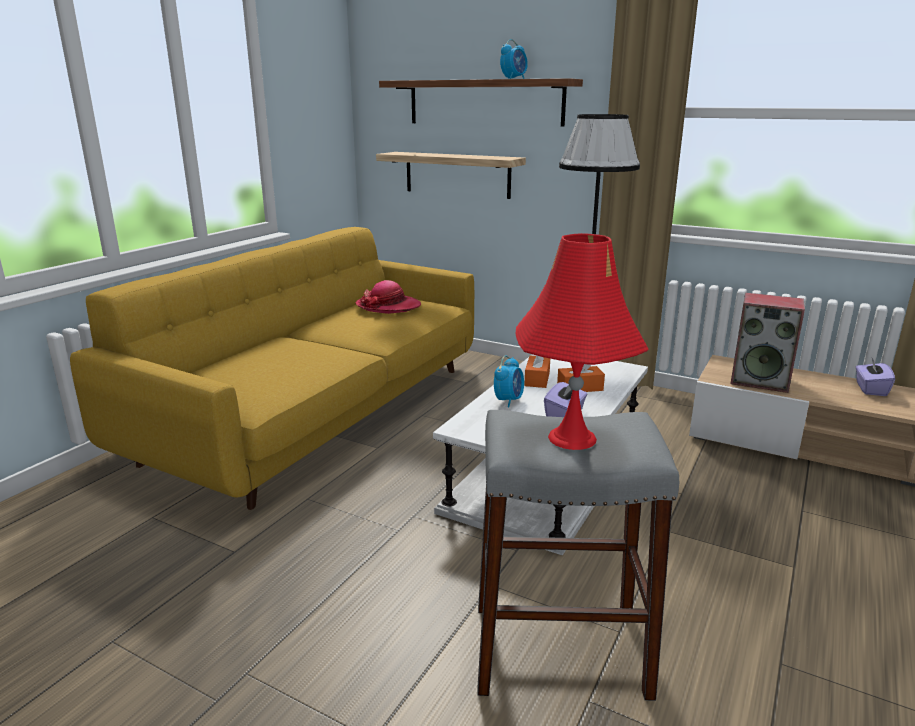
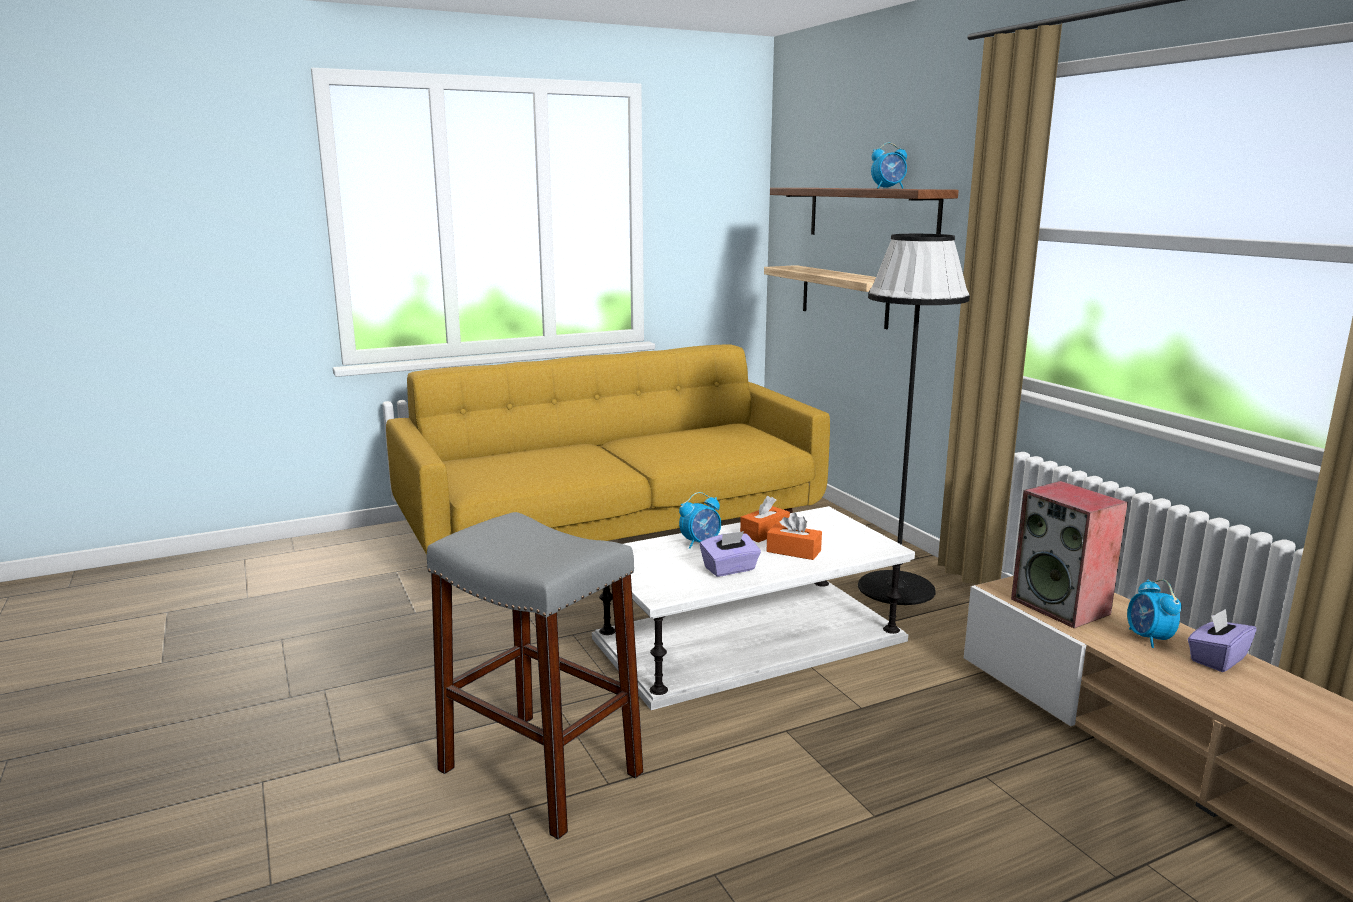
camera: 35 degrees right, 5 degrees down
hat [356,280,421,314] -> none
red table lamp [516,233,649,450] -> none
none -> alarm clock [1127,579,1182,648]

